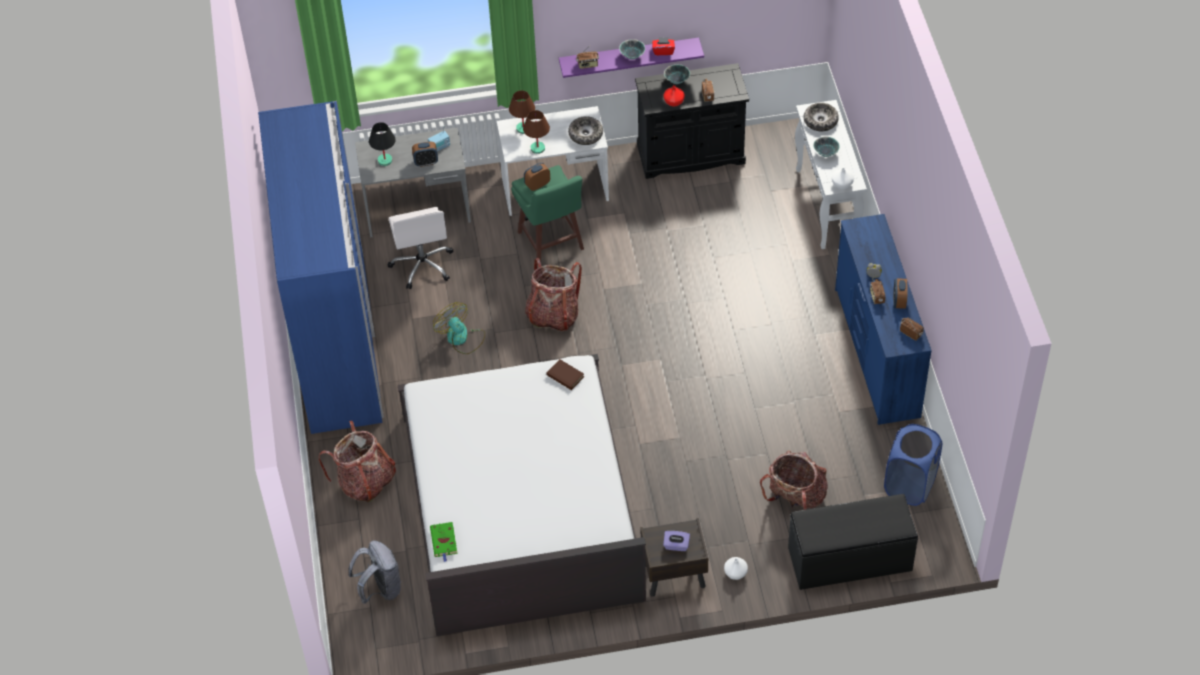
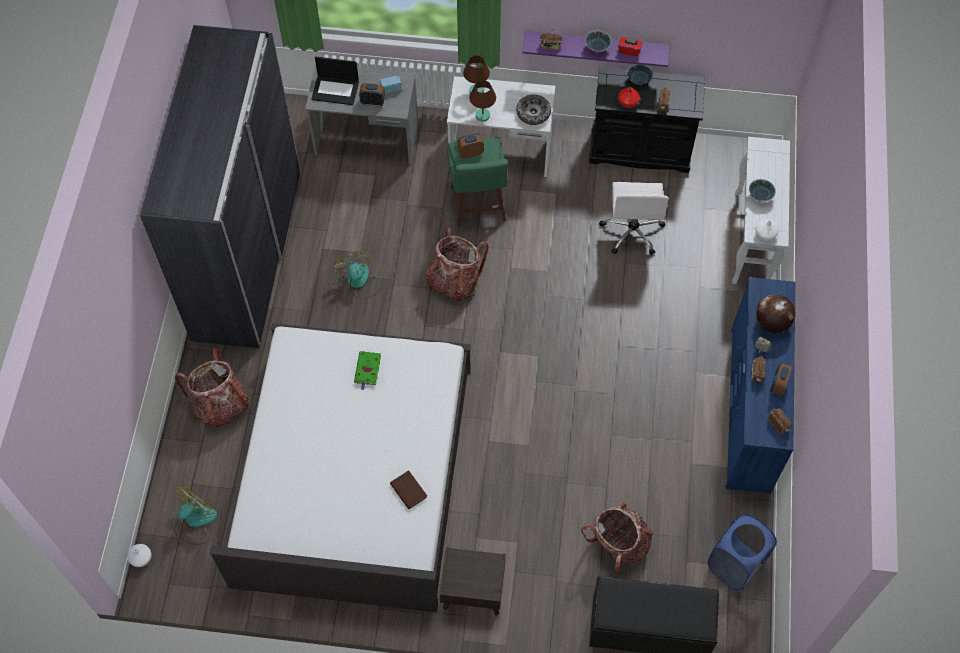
camera: 15 degrees right, 10 degrees up
blue wardrobe [258,101,384,434] -> grey wardrobe [140,25,301,348]
grey backpack [349,540,401,604] -> fan [174,485,217,545]
black table lamp [369,122,396,166] -> laptop [311,56,359,105]
white office chair [387,207,453,289] -> white office chair moved to [599,182,669,255]
green book [430,522,457,562] -> green book moved to [354,351,381,390]
brown book [546,359,584,390] -> brown book moved to [390,470,427,509]
purple tissue box [663,531,690,551] -> none
white vase [724,557,748,580] -> white vase moved to [127,544,152,567]
bowl [804,103,839,131] -> none
none -> globe [756,294,796,333]

